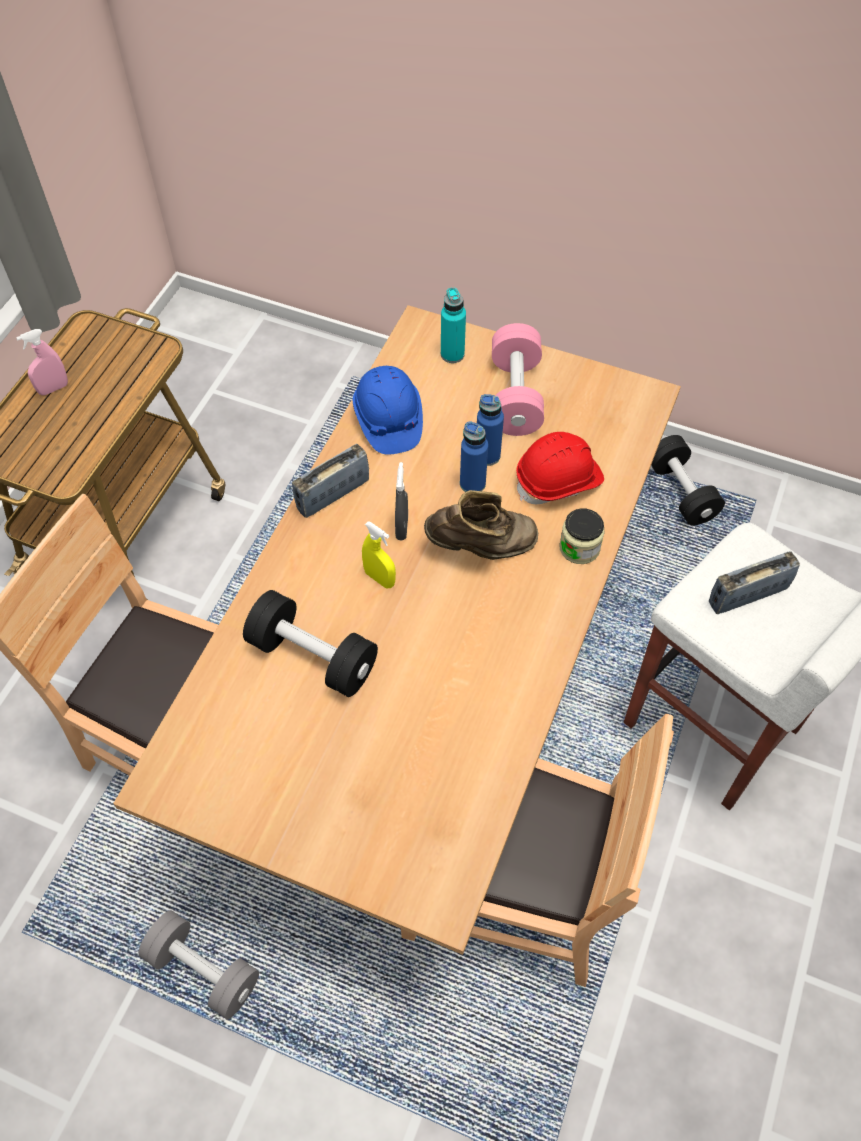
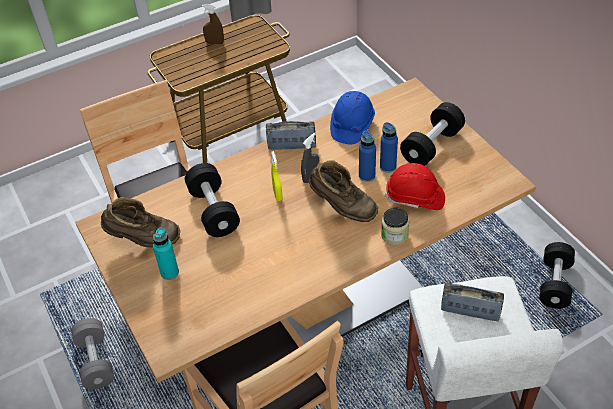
camera: 40 degrees right, 10 degrees down
pink spray bottle [16,329,68,395] -> brown spray bottle [202,4,224,44]
turquoise bottle [441,287,466,363] -> turquoise bottle moved to [153,227,179,280]
pink dumbbell [492,323,544,436] -> black dumbbell [400,102,465,166]
none -> brown boot [101,197,180,247]

